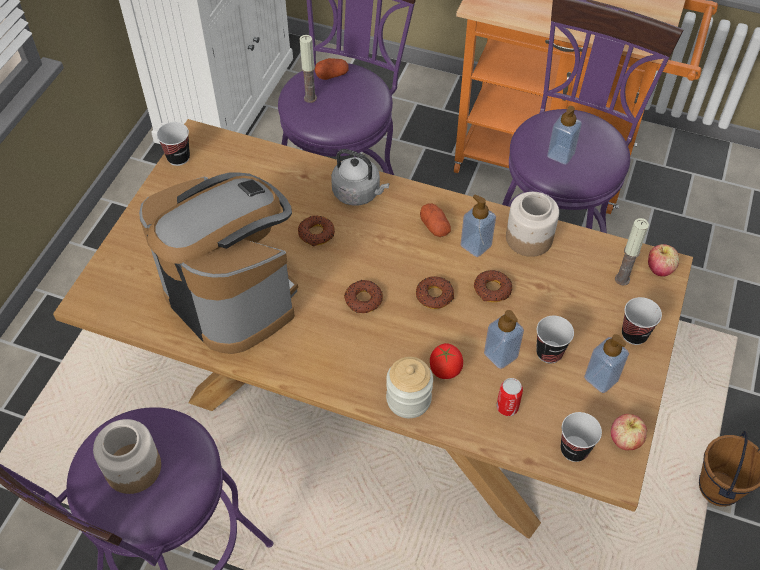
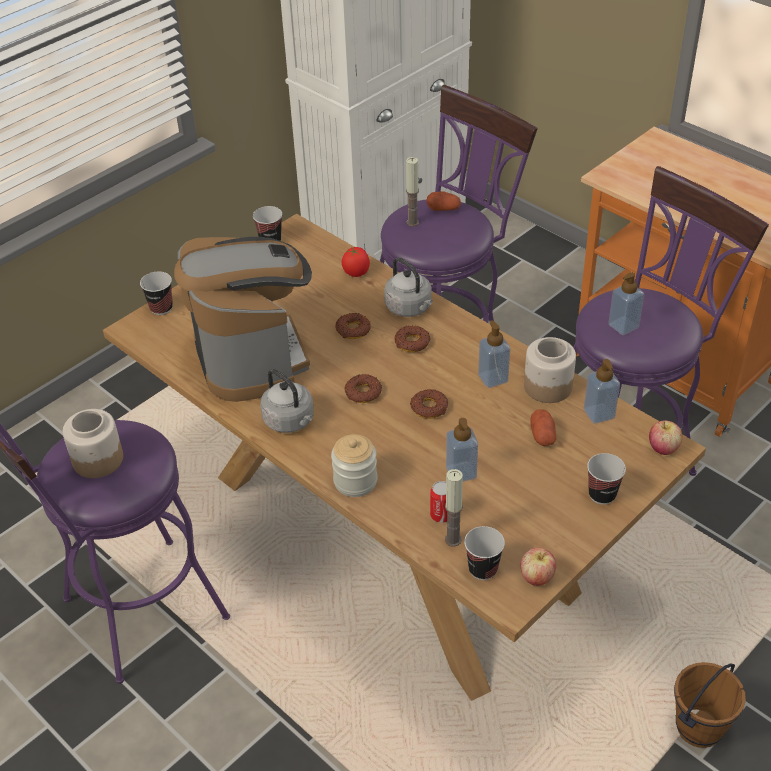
camera: 25 degrees right, 10 degrees down
potato [420,203,451,237] -> potato moved to [531,409,556,446]
tomato [430,343,463,379] -> tomato moved to [342,246,370,277]
donut [474,270,512,302] -> donut moved to [395,326,431,352]
cup [536,316,574,364] -> cup moved to [140,272,173,315]
soap dispenser [584,334,629,393] -> soap dispenser moved to [584,359,620,424]
candle [615,218,649,286] -> candle moved to [445,469,463,547]
none -> grey kettle [260,369,314,433]

